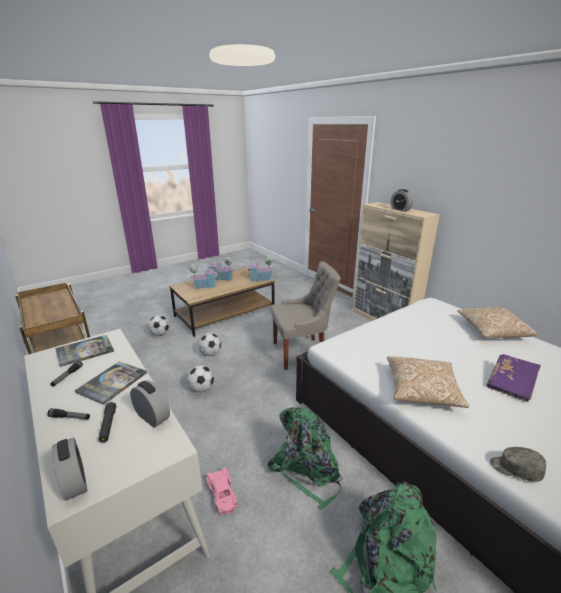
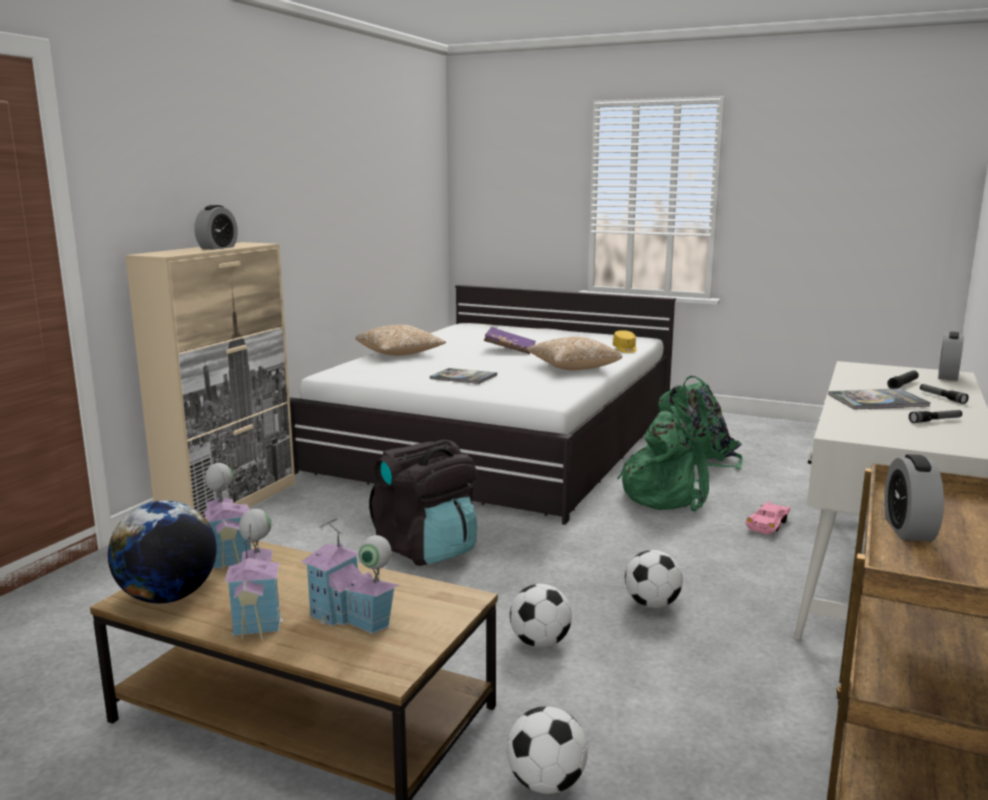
camera: 120 degrees left, 10 degrees down
book [55,335,114,367] -> book moved to [430,368,497,384]
alarm clock [130,380,170,428] -> alarm clock moved to [884,454,944,542]
grey chair [271,261,341,370] -> black backpack [369,440,477,566]
grey cap [490,447,546,482] -> yellow cap [613,330,637,353]
none -> globe [108,500,217,603]

